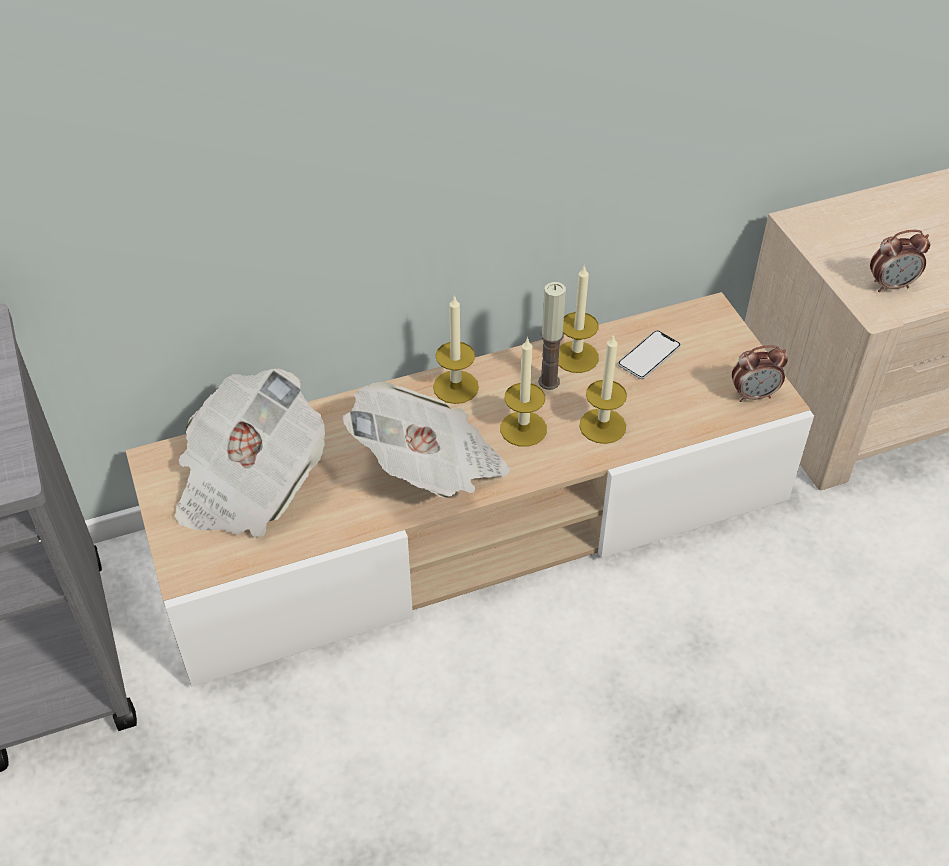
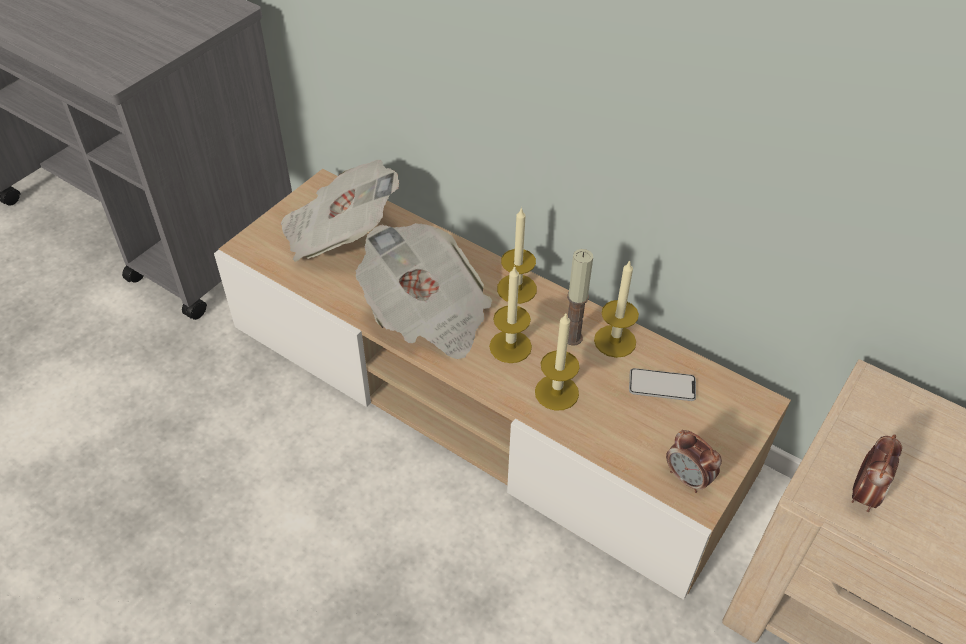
camera: 55 degrees right, 0 degrees up
alarm clock [870,230,930,292] -> alarm clock turned 105 degrees counterclockwise [851,434,902,512]

